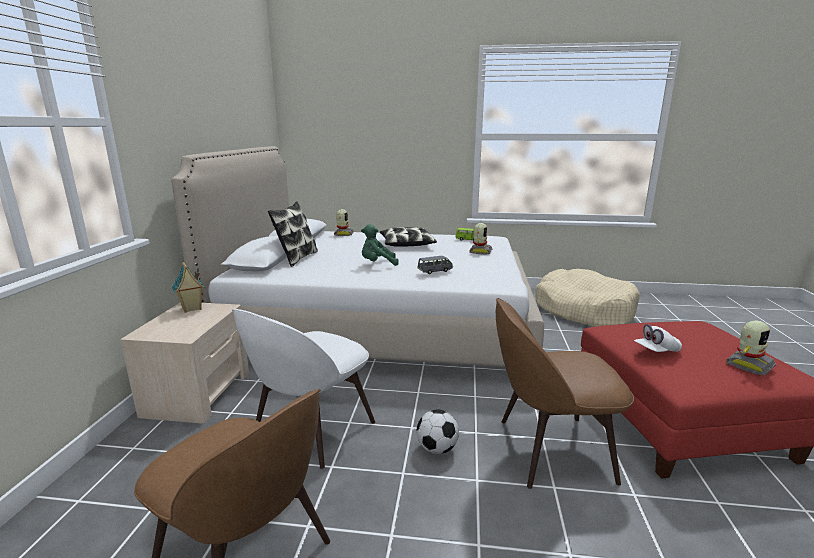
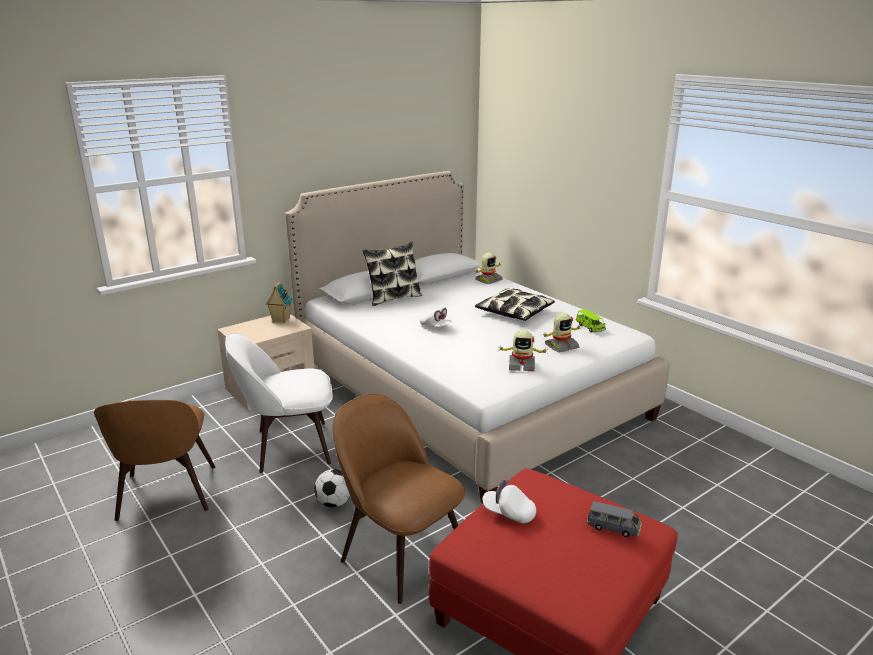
camera: 45 degrees right, 5 degrees up
green plush toy [361,224,399,266] -> white cap [420,308,453,327]
grey toy car [417,256,453,274] -> grey toy car moved to [587,501,642,537]
beige dog bed [535,269,640,327] -> none
toy robot [726,321,776,375] -> toy robot moved to [499,330,549,372]

